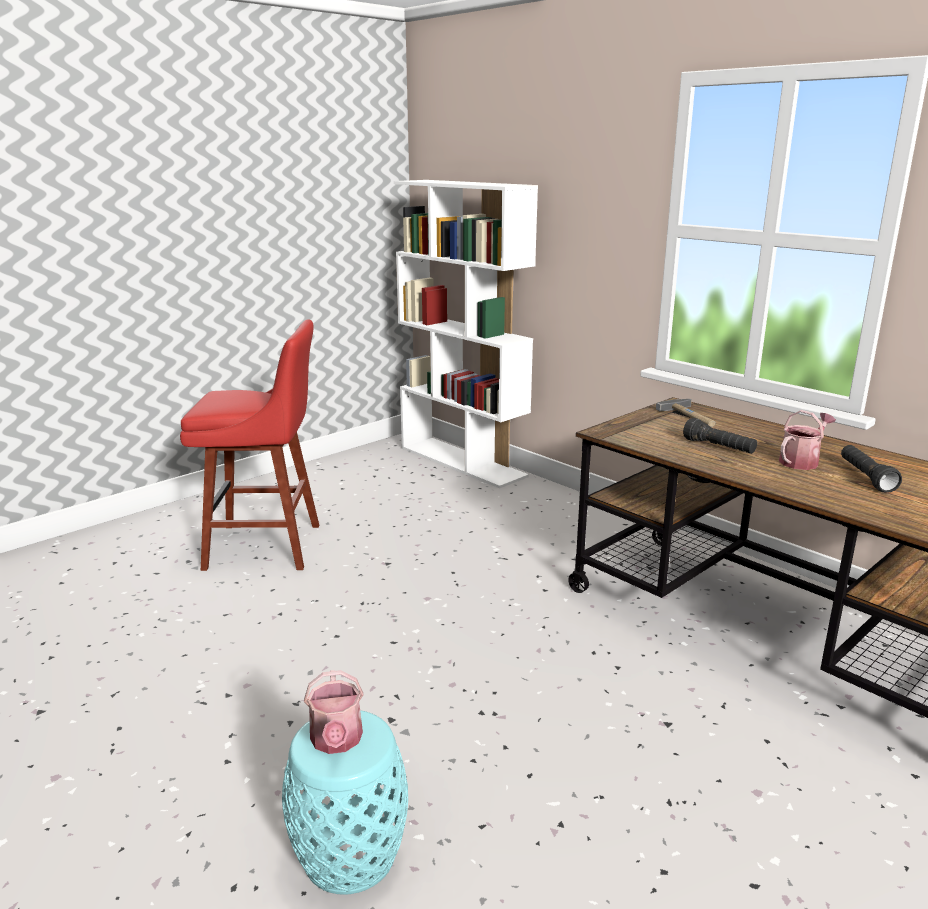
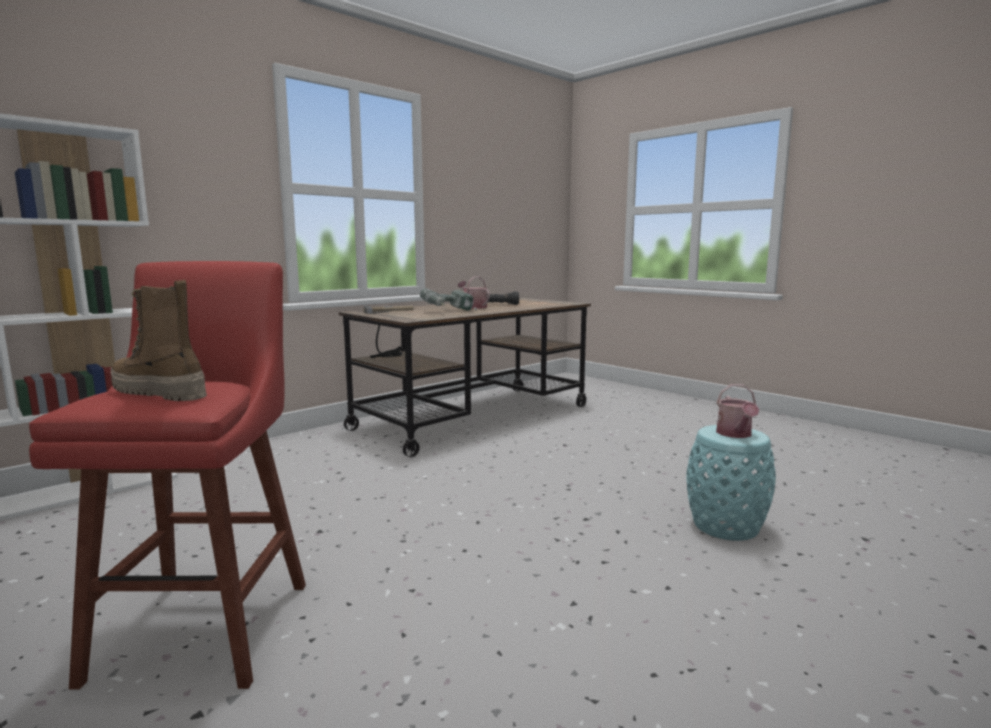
camera: 90 degrees left, 10 degrees down
watering can [304,670,363,754] -> watering can turned 105 degrees clockwise [716,384,760,438]
black flashlight [683,418,757,454] -> power drill [420,288,477,311]
none -> boot [111,280,207,401]

